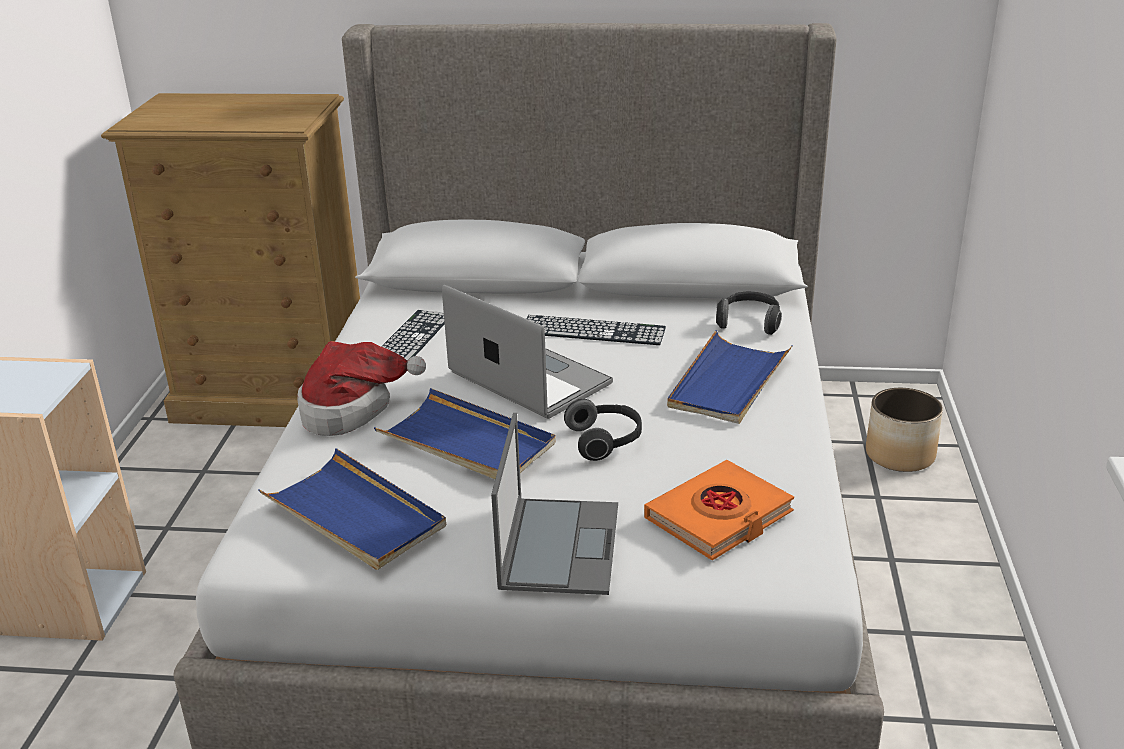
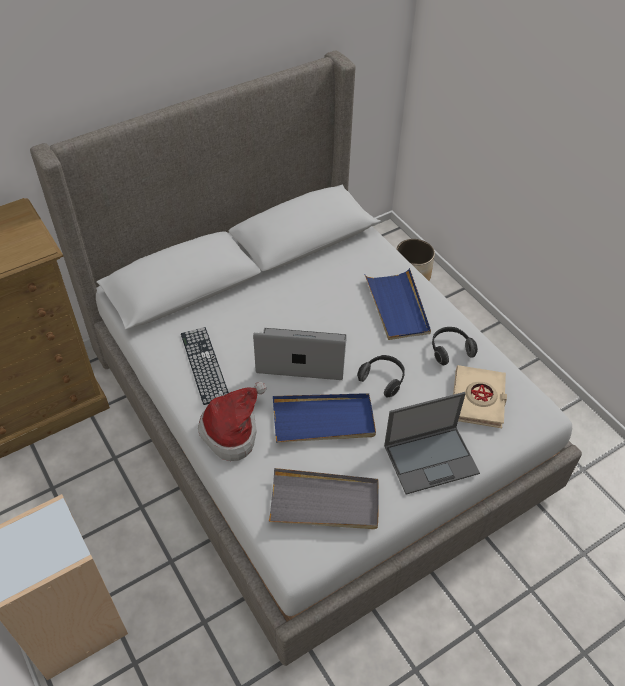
camera: 40 degrees left, 20 degrees up
blue tray [259,448,446,570] -> grey tray [268,468,379,529]
laptop [491,413,618,595] -> laptop turned 105 degrees clockwise [384,392,480,495]
keyboard [526,315,666,345] -> none
orange book [644,460,794,561] -> beige book [453,365,507,428]
headphones [716,292,782,335] -> headphones moved to [432,327,478,365]

